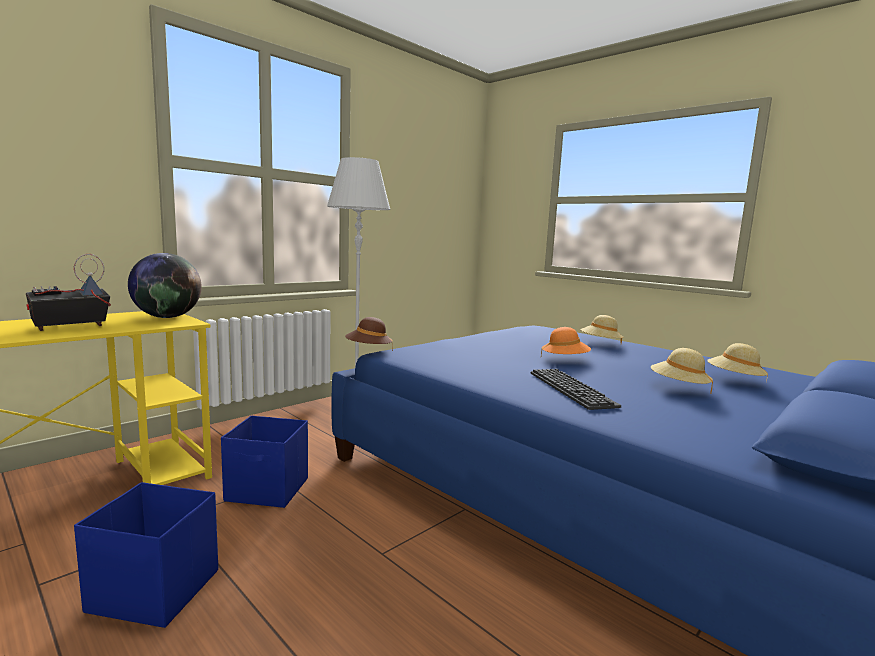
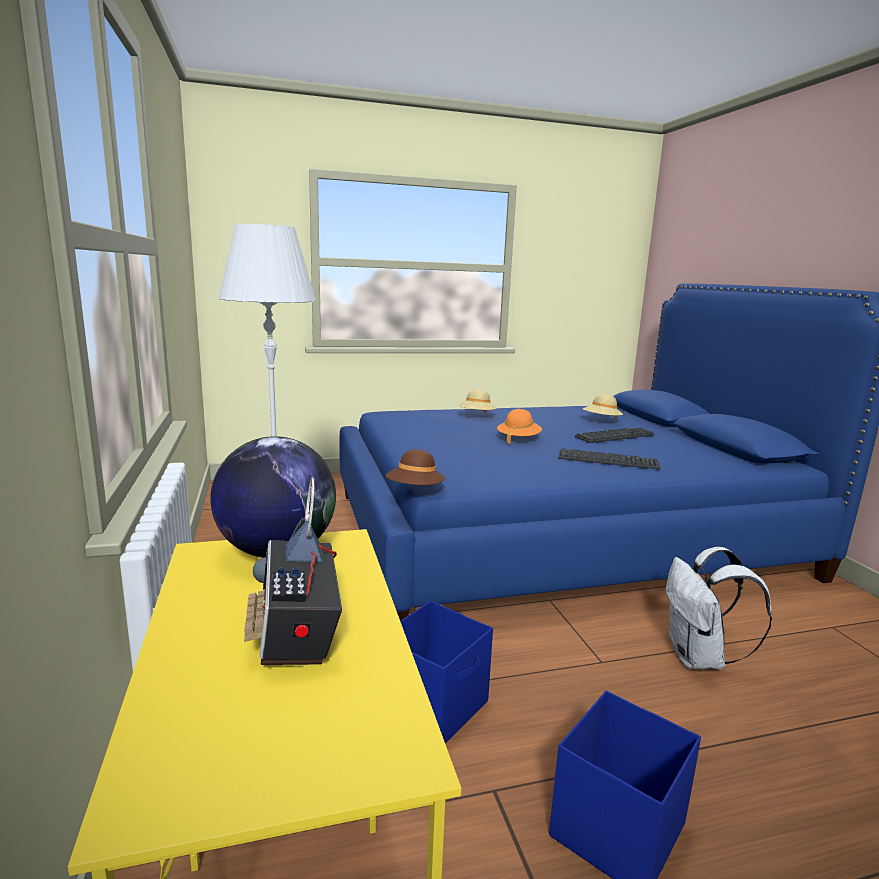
camera: 60 degrees left, 5 degrees up
beige hat [651,348,713,394] -> keyboard [574,428,654,443]
none -> white backpack [666,547,772,670]

